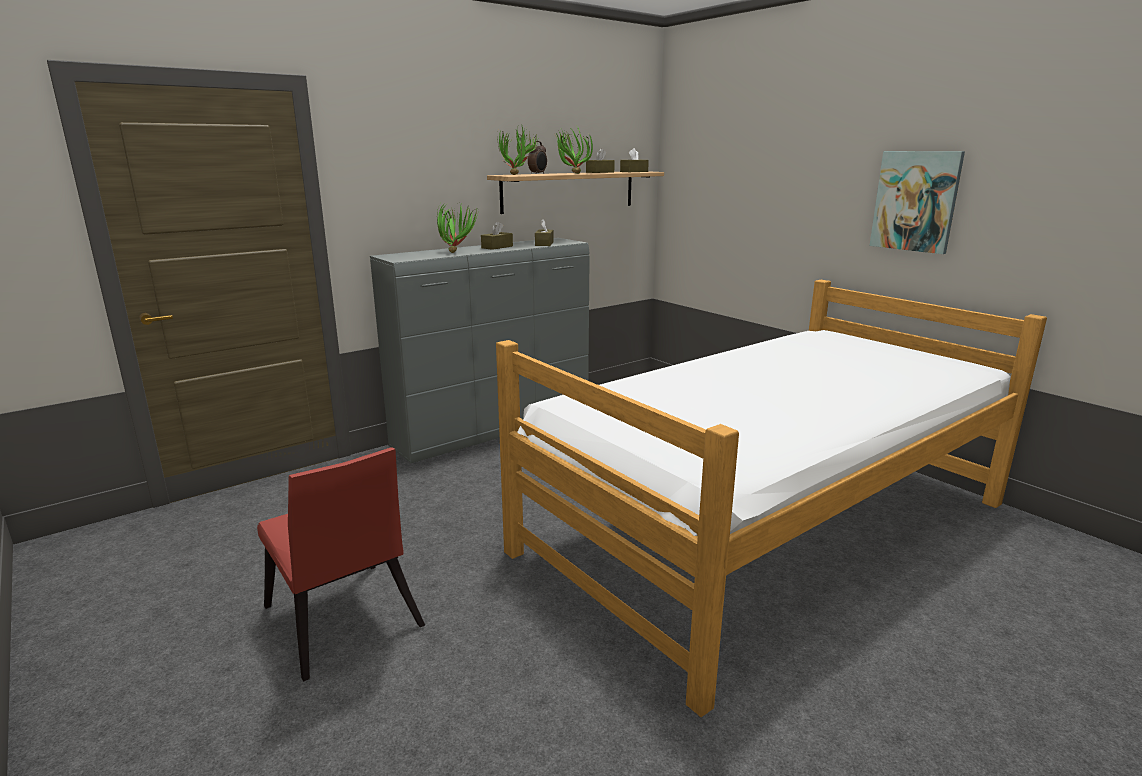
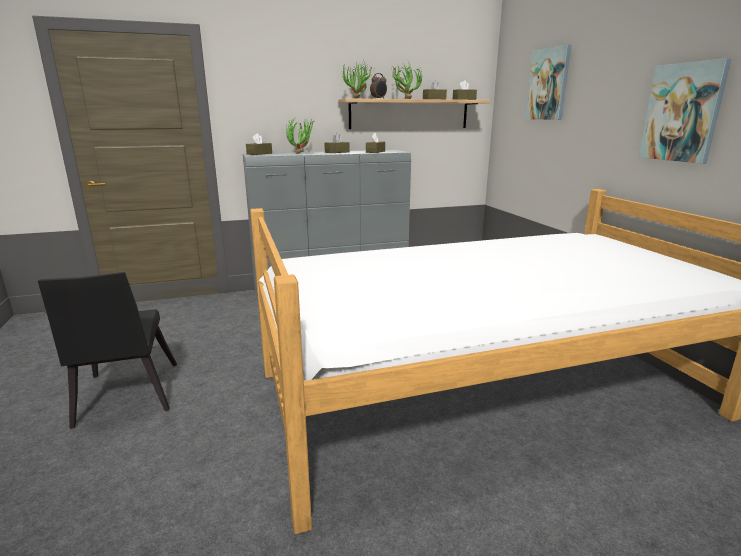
camera: 20 degrees right, 0 degrees up
red chair [257,447,425,681] -> black chair [38,272,177,429]
none -> brown tissue box [246,133,272,155]
none -> picture [525,44,571,120]

